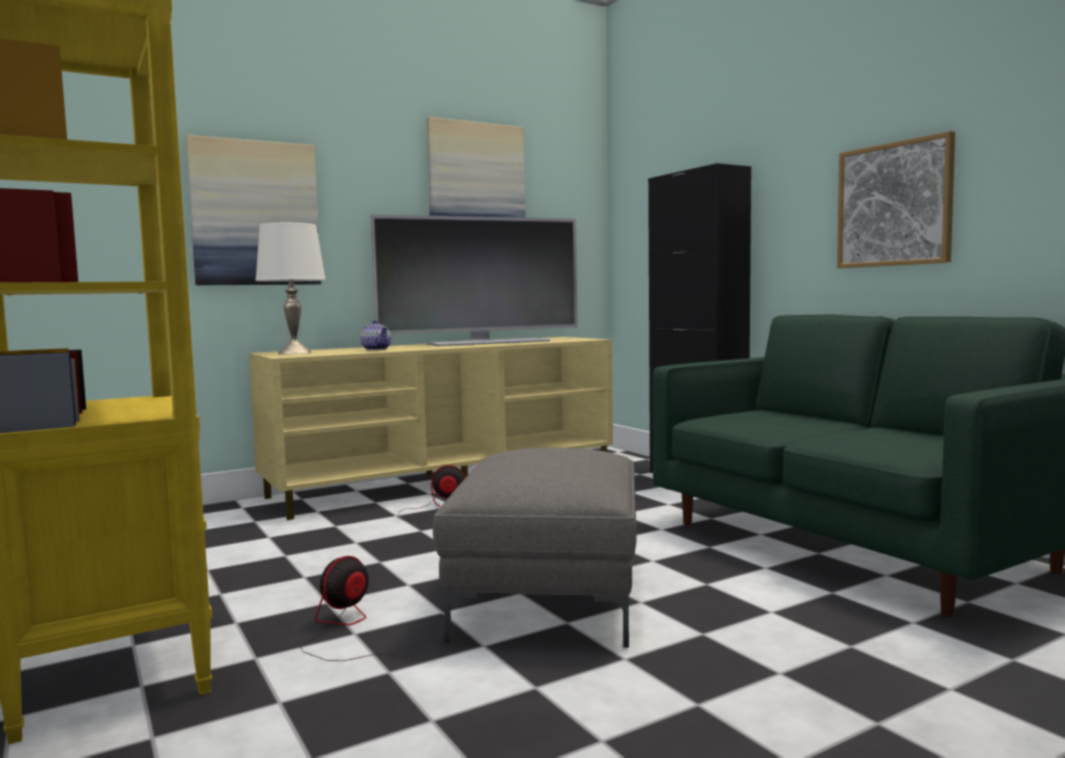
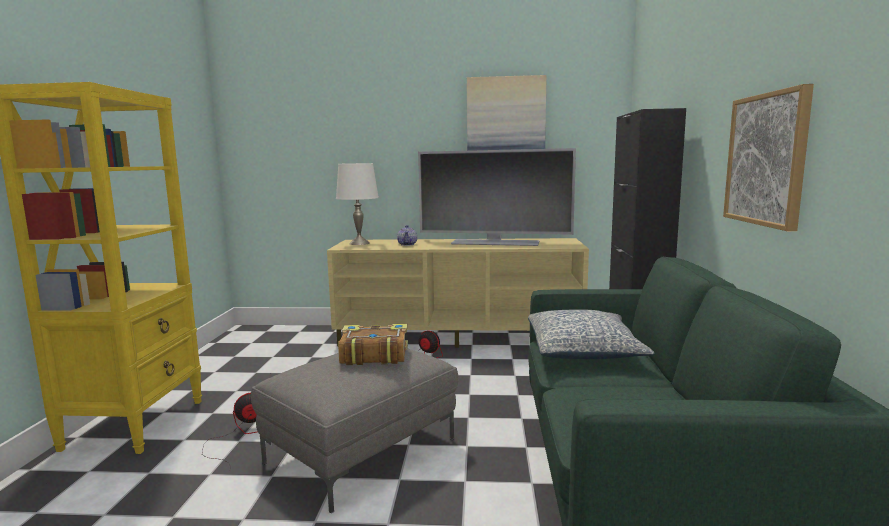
camera: 35 degrees right, 5 degrees up
picture [186,135,321,285] -> none
none -> book [338,324,408,365]
none -> pillow [528,310,655,359]

